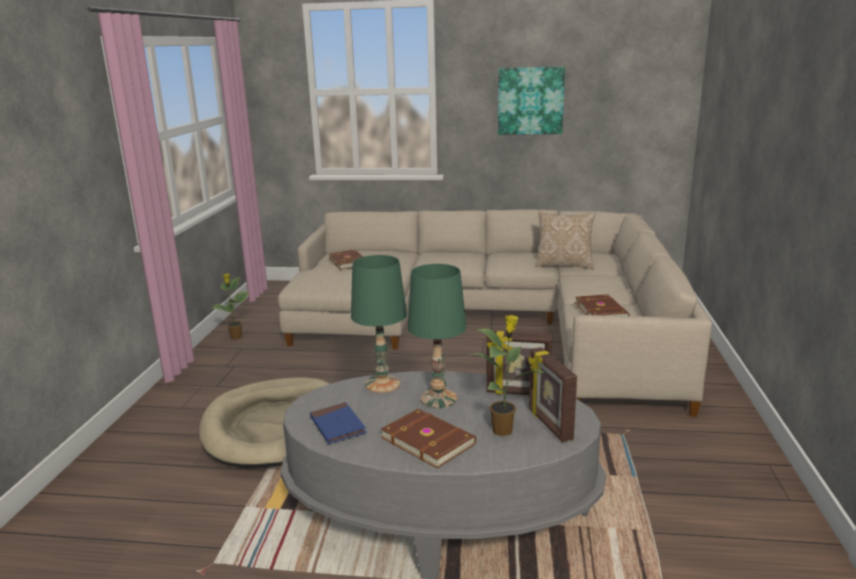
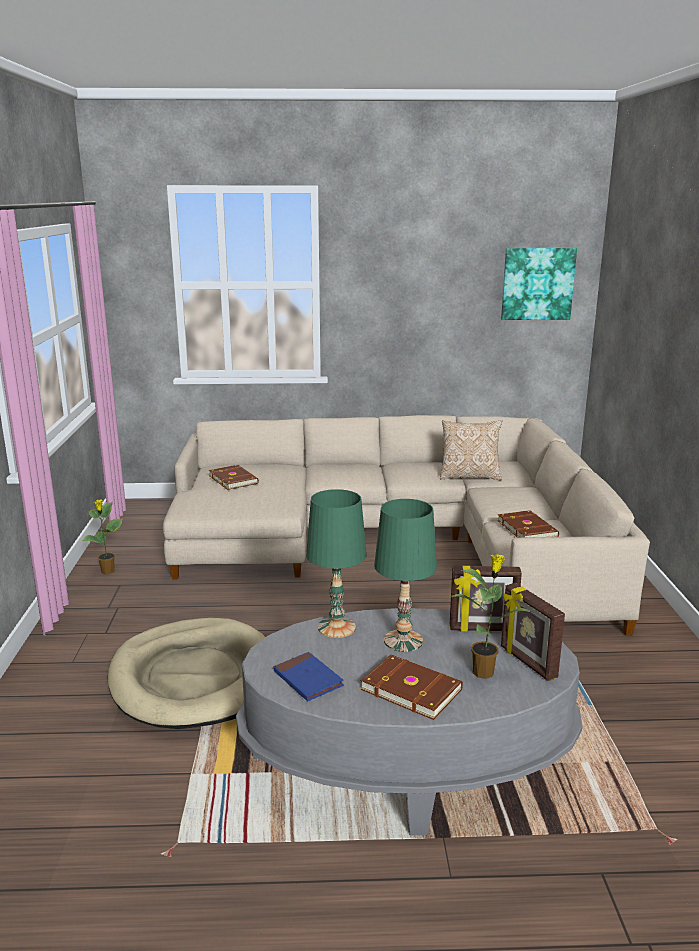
camera: 10 degrees left, 0 degrees up
picture [498,67,565,135] -> picture moved to [501,248,577,320]

